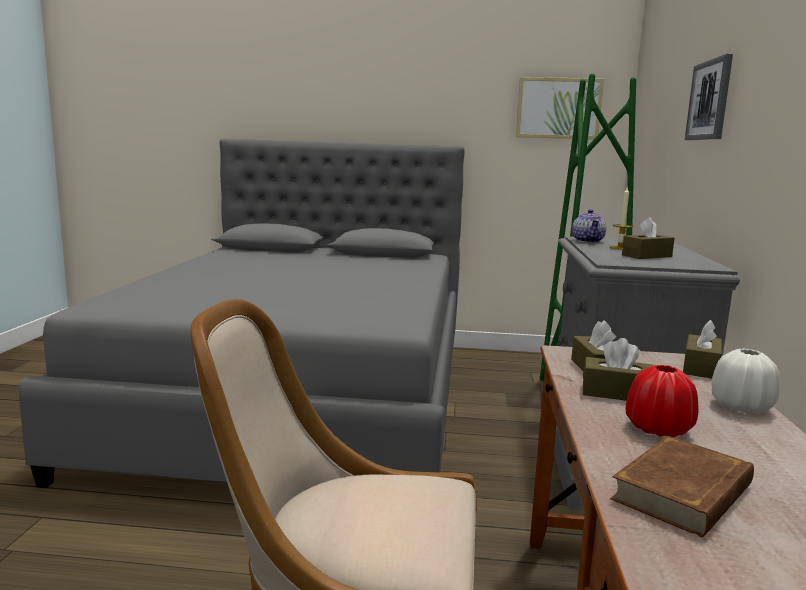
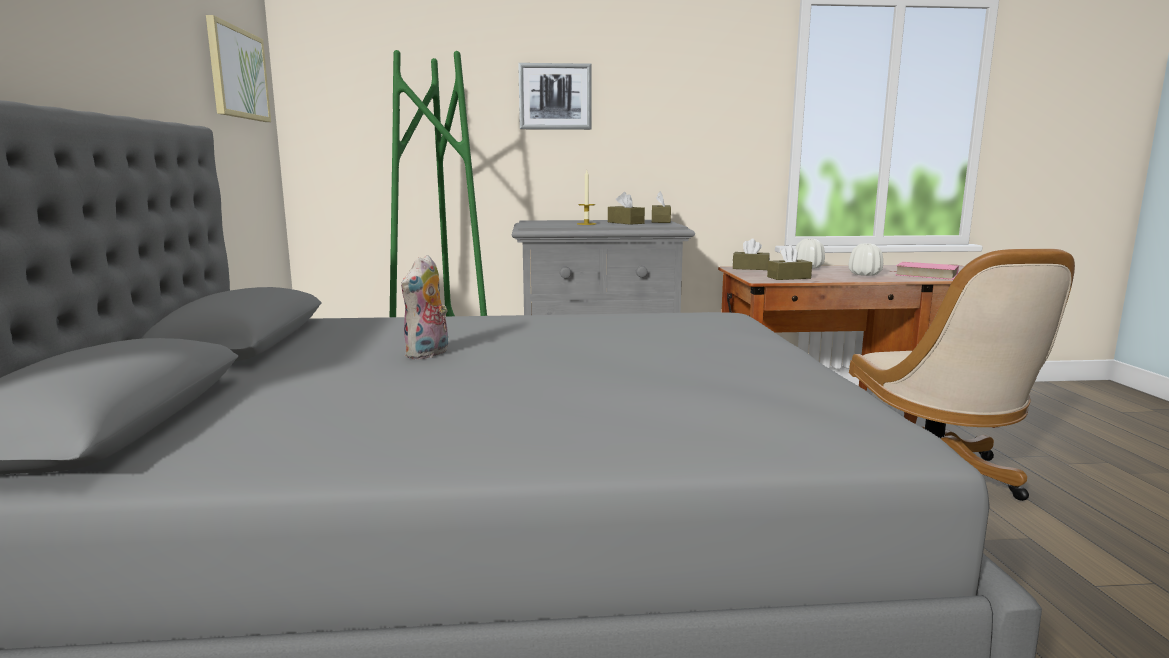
camera: 100 degrees left, 0 degrees up
teapot [572,209,606,243] -> none
brown tissue box [583,338,654,401] -> brown tissue box moved to [652,191,671,223]
brown book [610,436,754,537] -> pink book [890,262,959,280]
red vase [626,365,698,437] -> white vase [848,243,883,276]
none -> plush toy [401,255,448,360]

